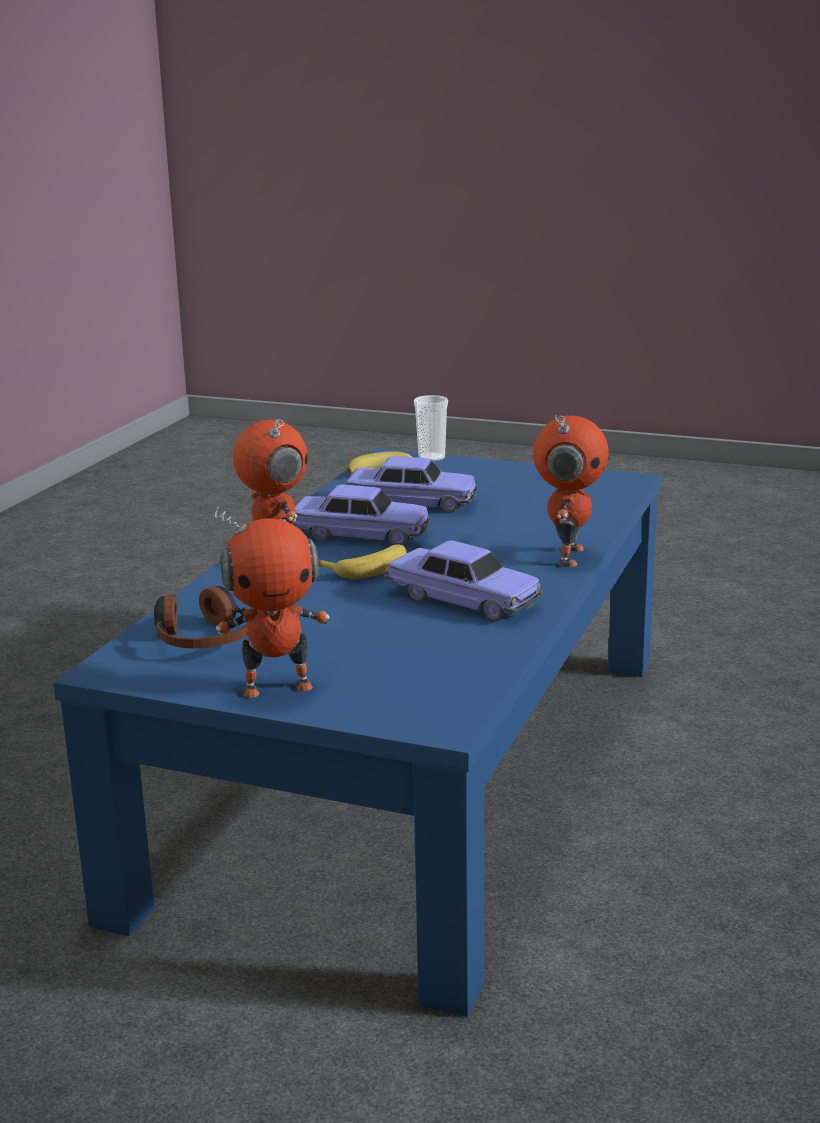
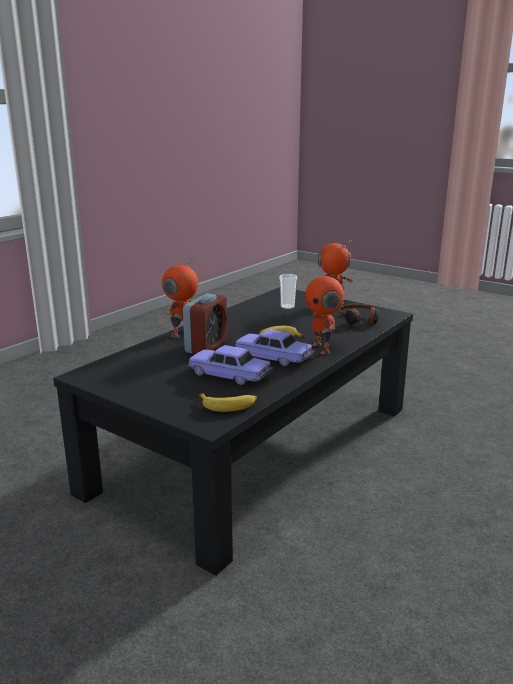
camera: 165 degrees left, 0 degrees up
blue coffee table [53,448,662,1017] -> black coffee table [53,287,413,576]
toy car [384,541,543,620] -> none
cup [414,395,448,462] -> cup moved to [279,274,297,309]
none -> alarm clock [183,293,227,354]

